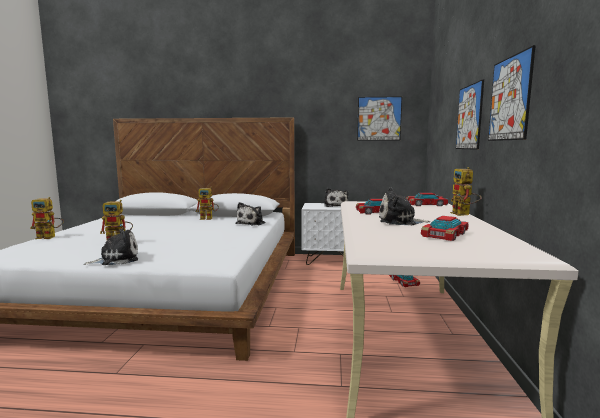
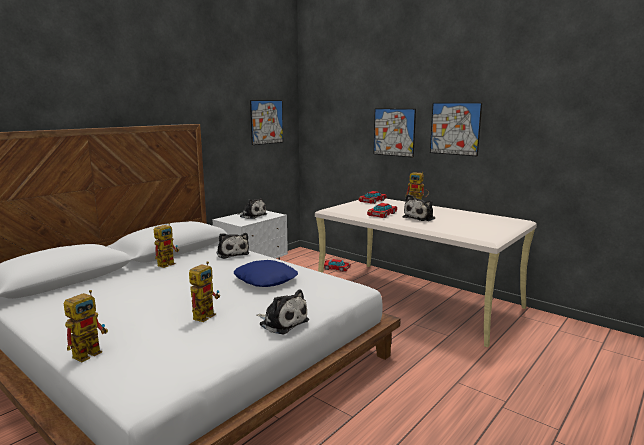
camera: 55 degrees left, 5 degrees up
plush toy [84,229,138,265] -> plush toy turned 120 degrees clockwise [256,290,309,334]
toy car [421,216,469,241] -> none
none -> blue pillow [234,260,298,287]

